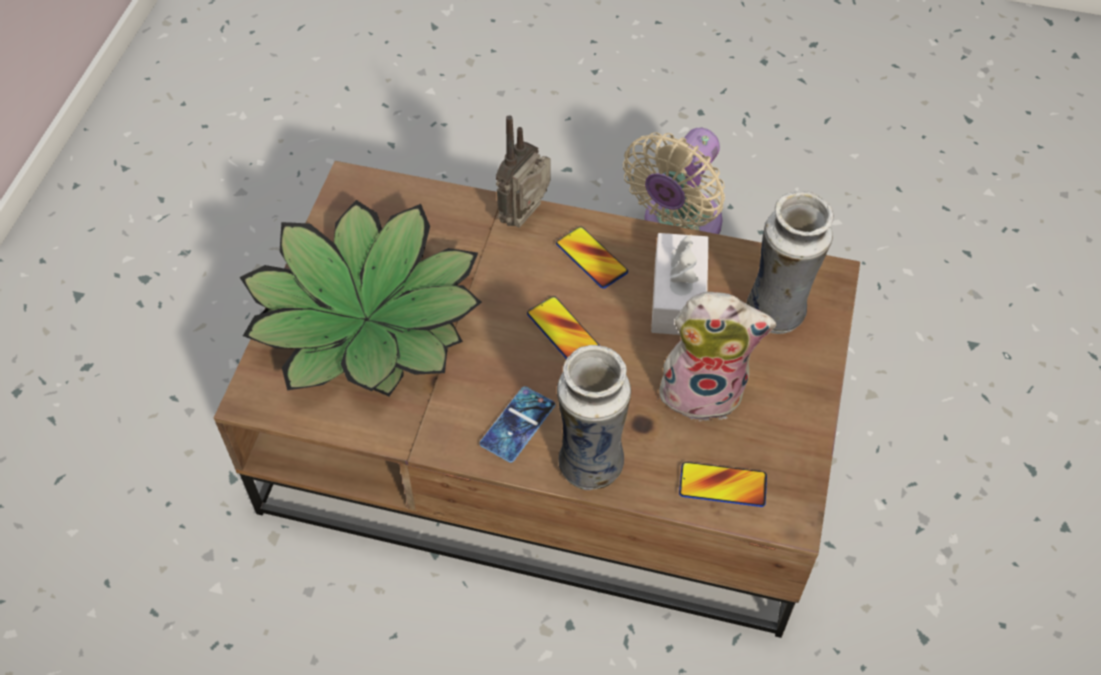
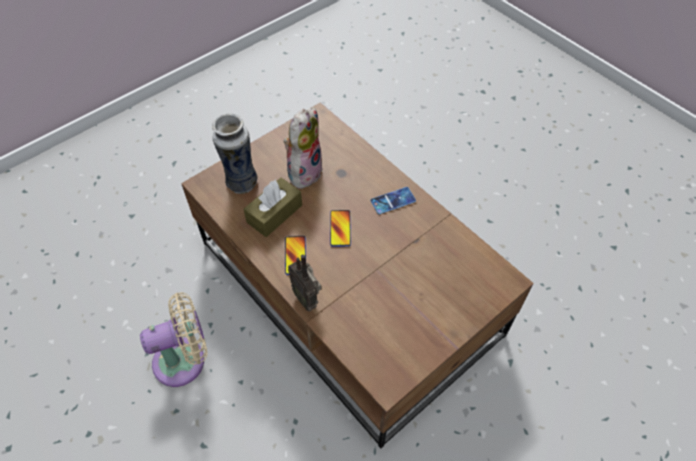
camera: 145 degrees left, 0 degrees up
potted plant [240,200,482,396] -> none
radio [496,115,551,228] -> radio turned 75 degrees clockwise [288,254,322,311]
vase [557,345,631,490] -> none
white tissue box [651,233,709,335] -> brown tissue box [243,178,302,237]
plush toy [658,292,776,421] -> plush toy turned 75 degrees clockwise [283,108,323,189]
phone [679,462,767,507] -> none

